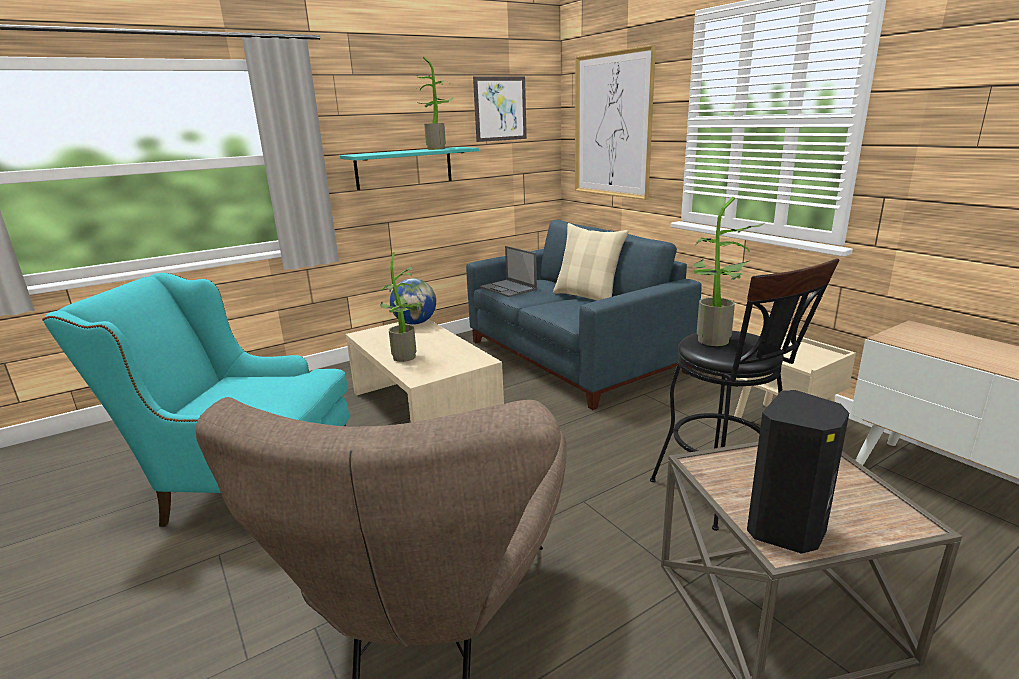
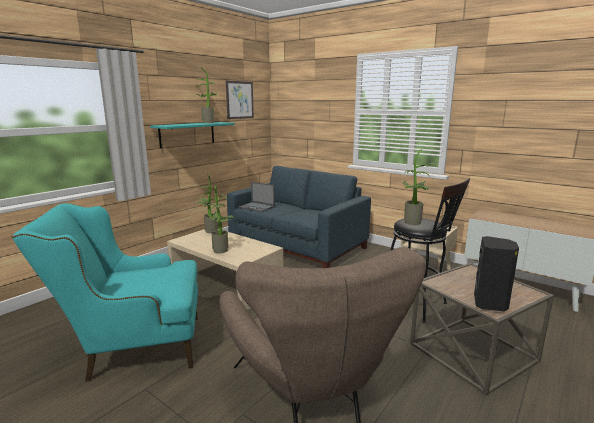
camera: 20 degrees left, 5 degrees down
globe [390,278,436,325] -> potted plant [198,175,218,233]
beige pillow [553,223,629,301] -> none
picture [575,45,656,200] -> none

